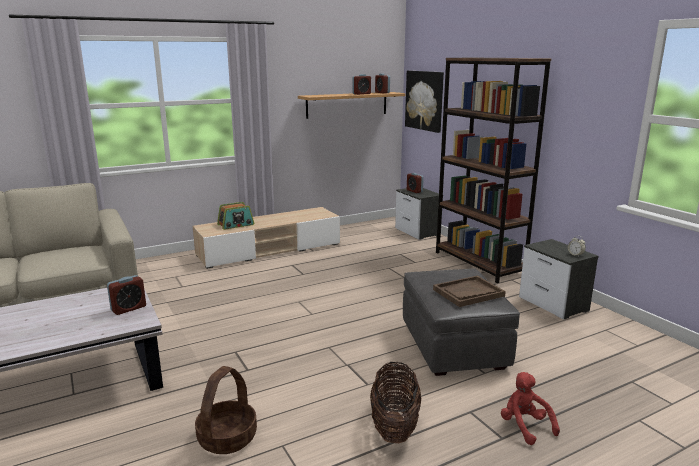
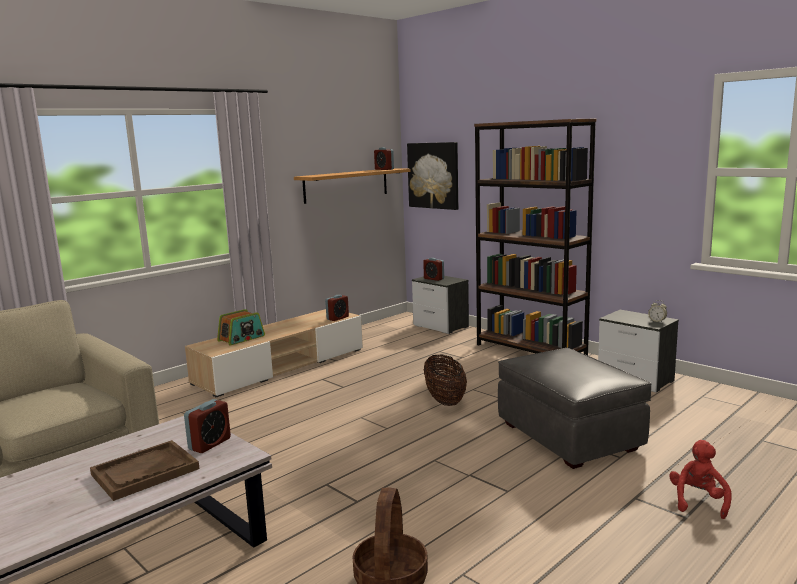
camera: 15 degrees left, 5 degrees down
alarm clock [353,74,371,95] -> alarm clock moved to [325,295,349,321]
basket [370,362,421,443] -> basket moved to [424,355,467,406]
brown tray [433,276,506,307] -> brown tray moved to [90,440,199,501]
red plush toy [501,372,560,445] -> red plush toy turned 60 degrees clockwise [669,440,732,519]

